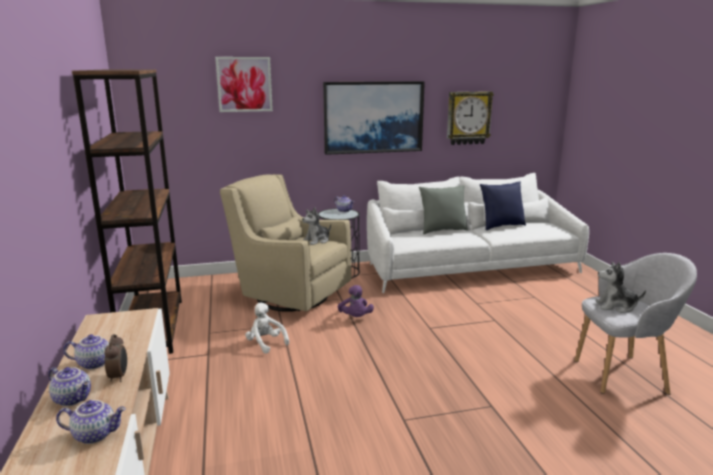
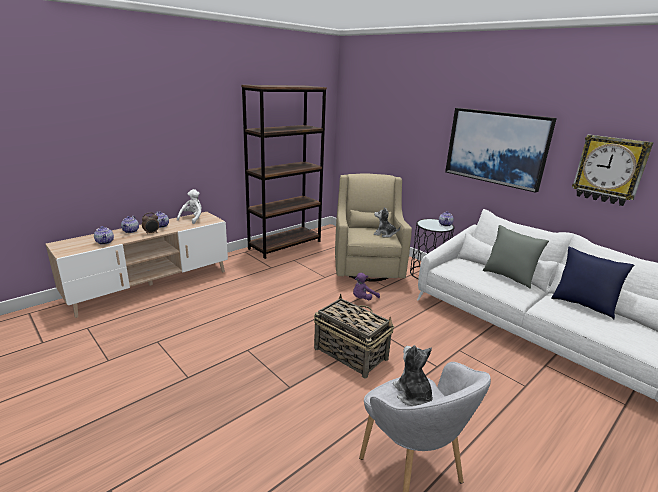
camera: 60 degrees right, 5 degrees up
picture [215,57,273,112] -> none
white plush toy [245,302,289,354] -> white plush toy moved to [177,189,202,224]
none -> basket [314,294,394,378]

